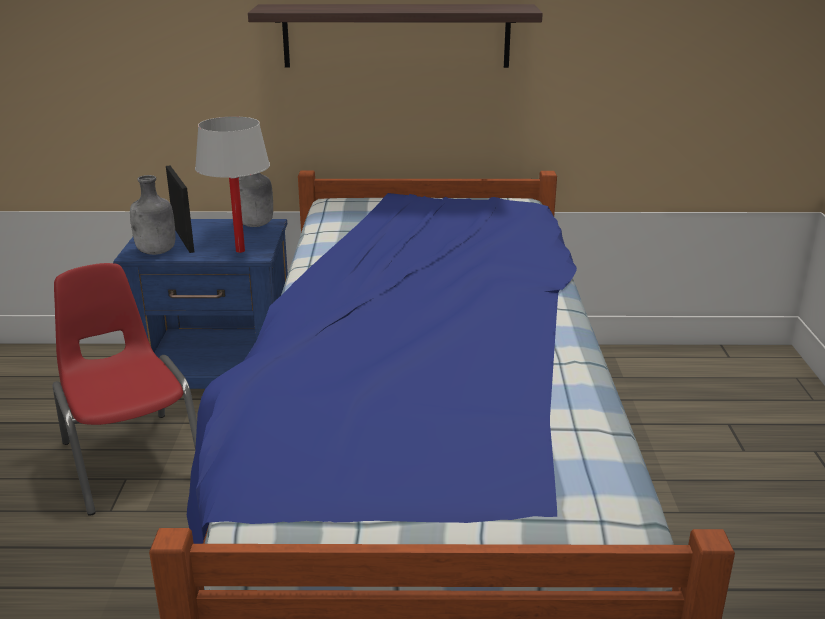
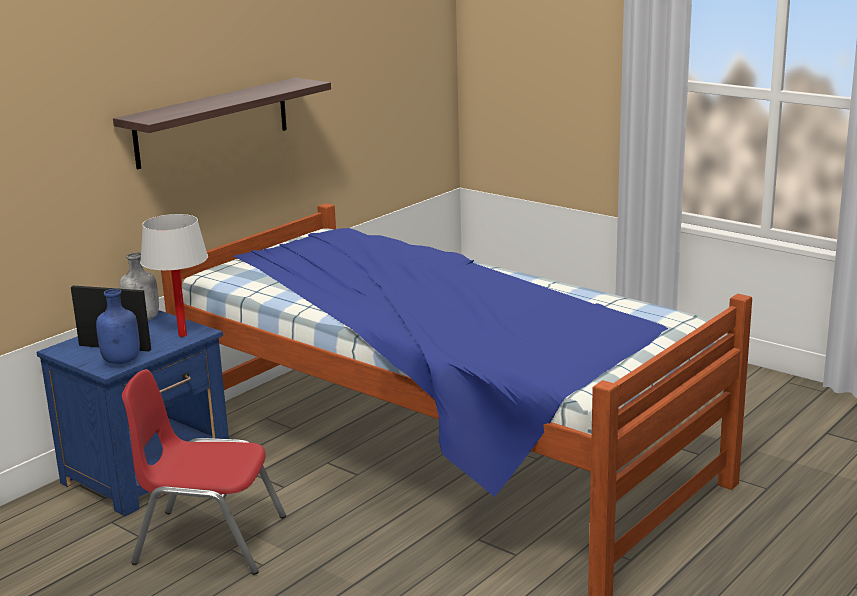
camera: 50 degrees left, 5 degrees down
grey bottle [130,175,175,255] -> blue bottle [96,289,140,364]

